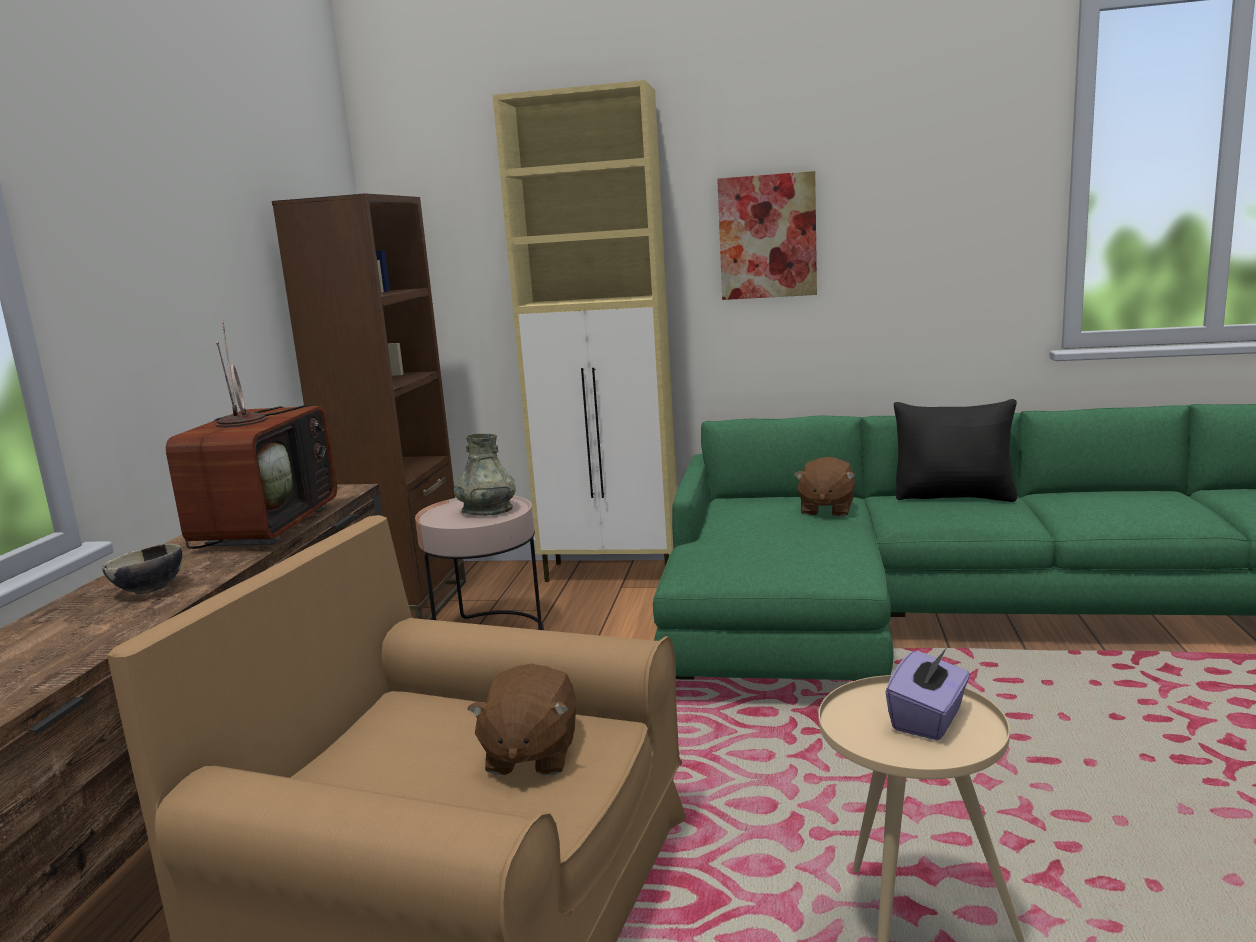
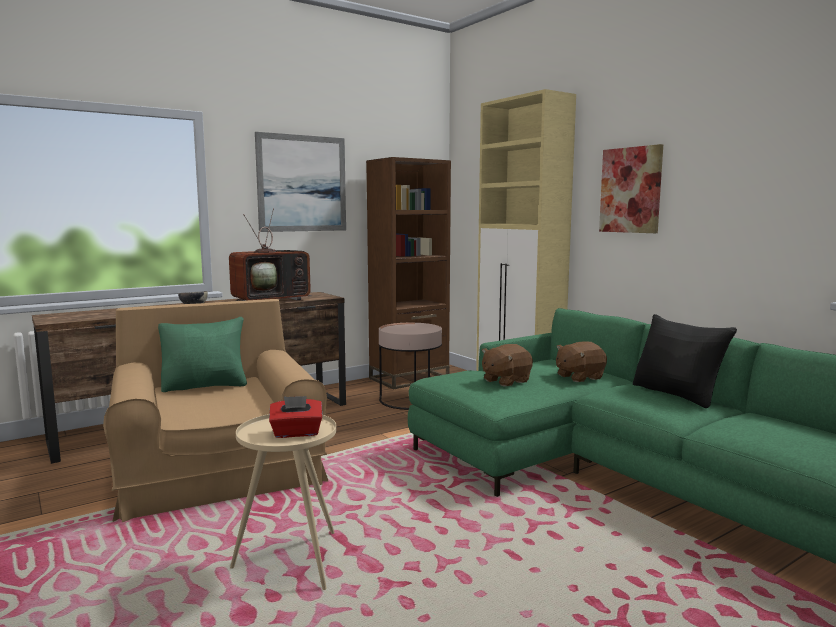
camera: 45 degrees right, 5 degrees down
grey vase [454,434,516,516] -> none
brown plush toy [467,664,577,775] -> brown plush toy moved to [482,344,533,387]
purple tissue box [885,648,970,741] -> red tissue box [269,396,322,438]
none -> green pillow [158,317,247,392]
none -> picture [255,132,346,232]

